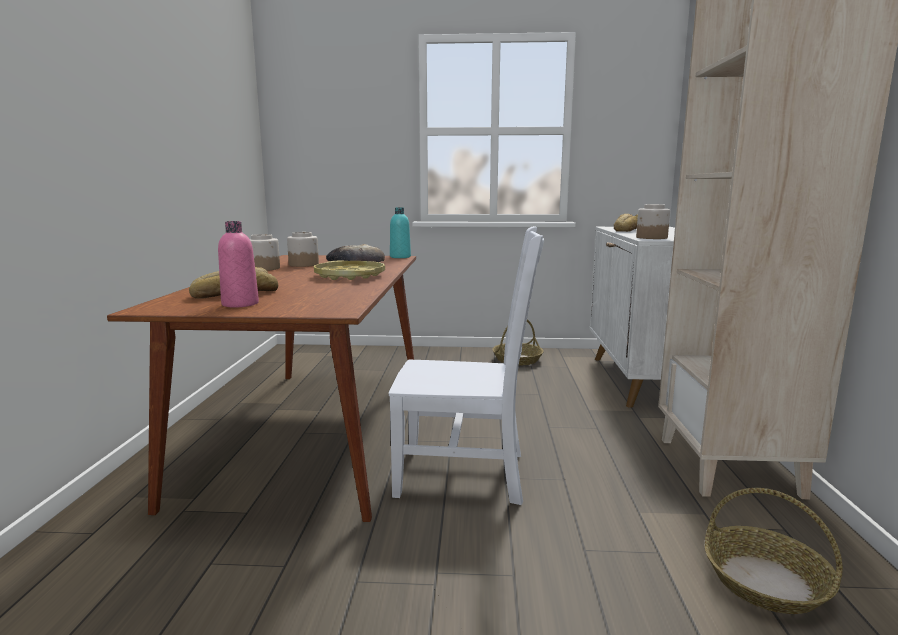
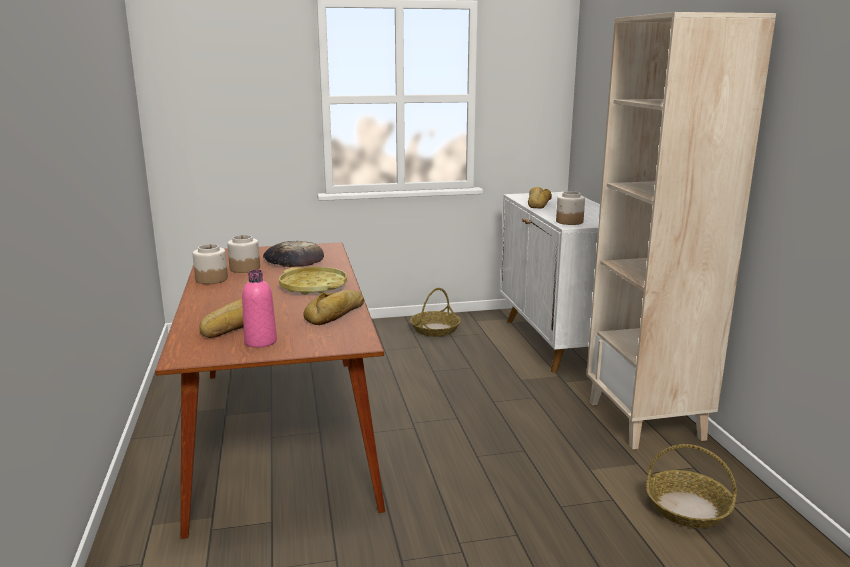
camera: 15 degrees left, 5 degrees up
white chair [389,226,544,505] -> none
turquoise bottle [390,207,411,258] -> none
none -> bread [303,290,364,325]

